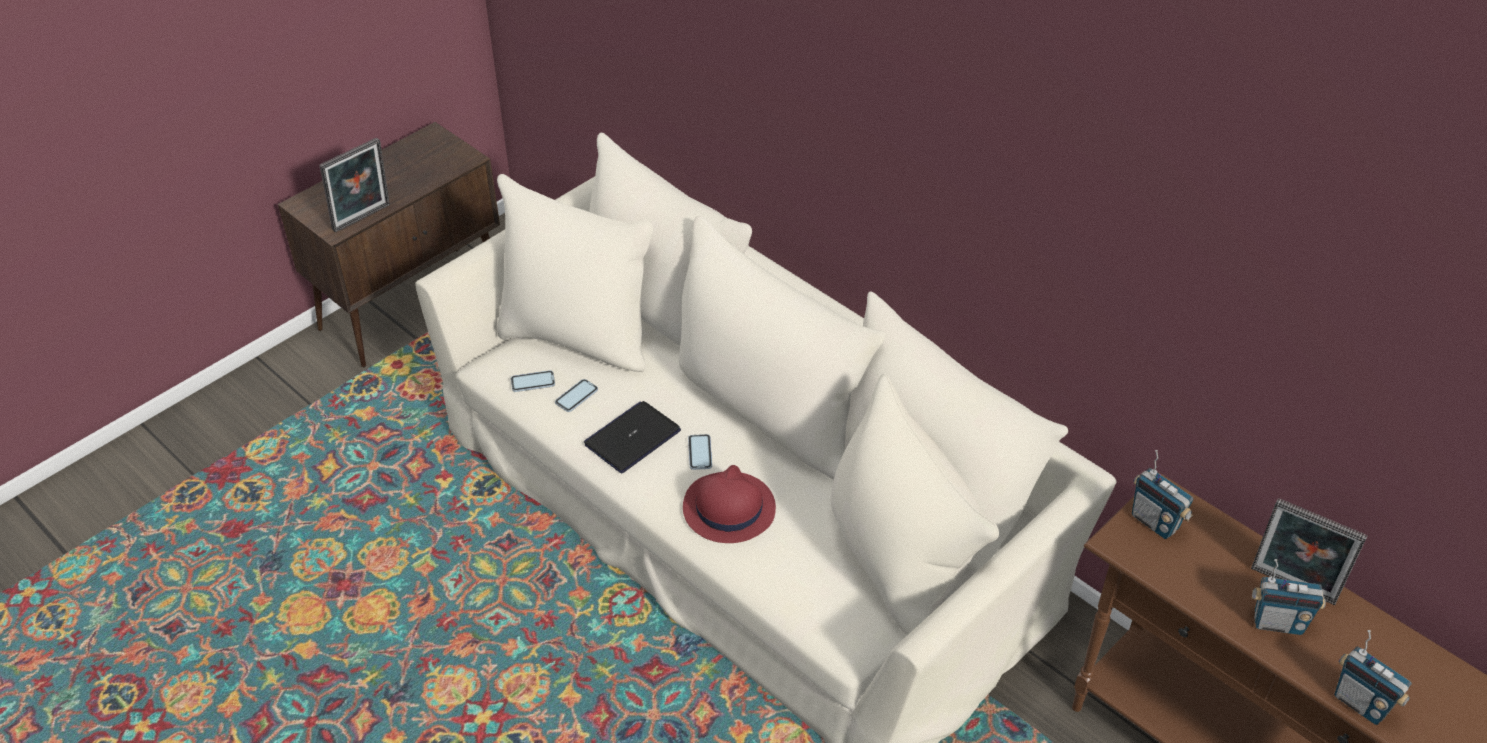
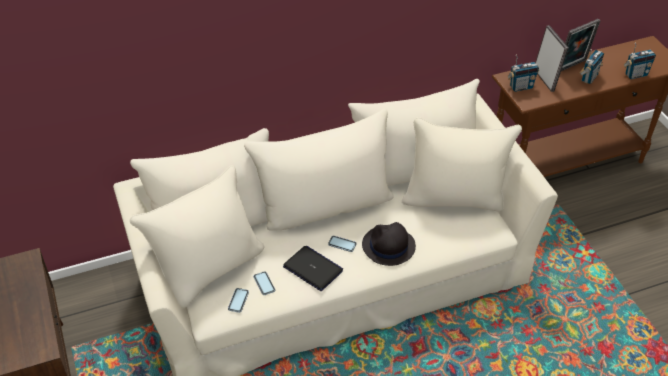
camera: 65 degrees left, 0 degrees up
picture frame [320,138,390,232] -> picture frame moved to [535,25,569,92]
laptop [584,401,681,473] -> laptop turned 150 degrees clockwise [283,246,343,291]
red hat [683,465,776,543] -> black hat [362,222,416,266]

